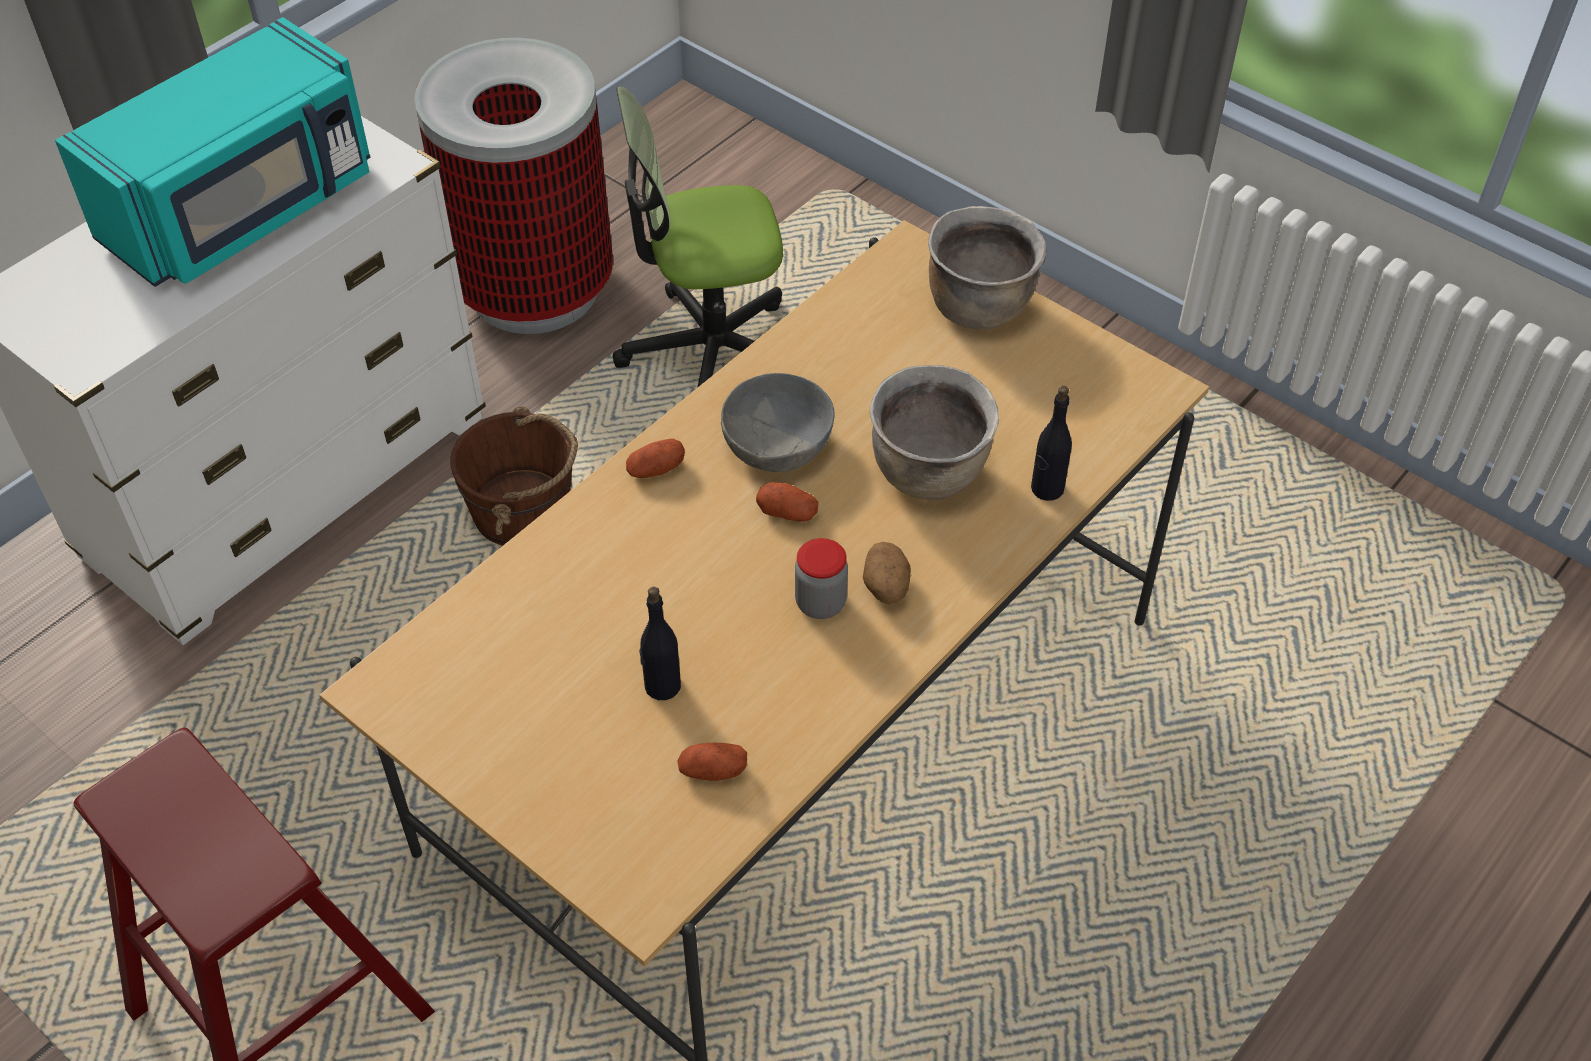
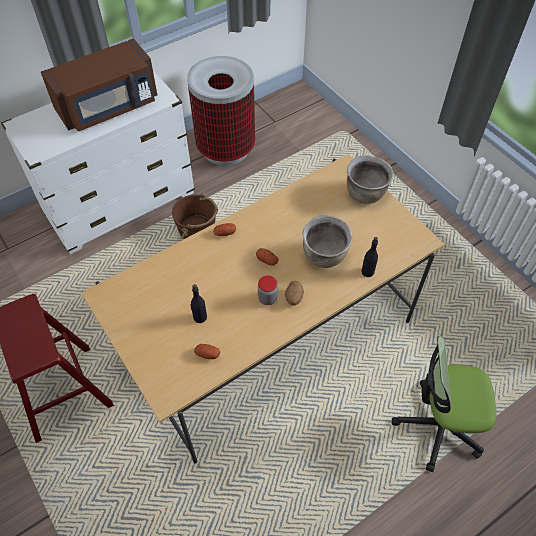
camera: 15 degrees right, 5 degrees up
turquoise microwave [55,17,371,287] -> brown microwave [41,38,157,131]
office chair [613,86,783,388] -> office chair moved to [392,336,496,472]
grey bowl [721,373,834,472] -> none

